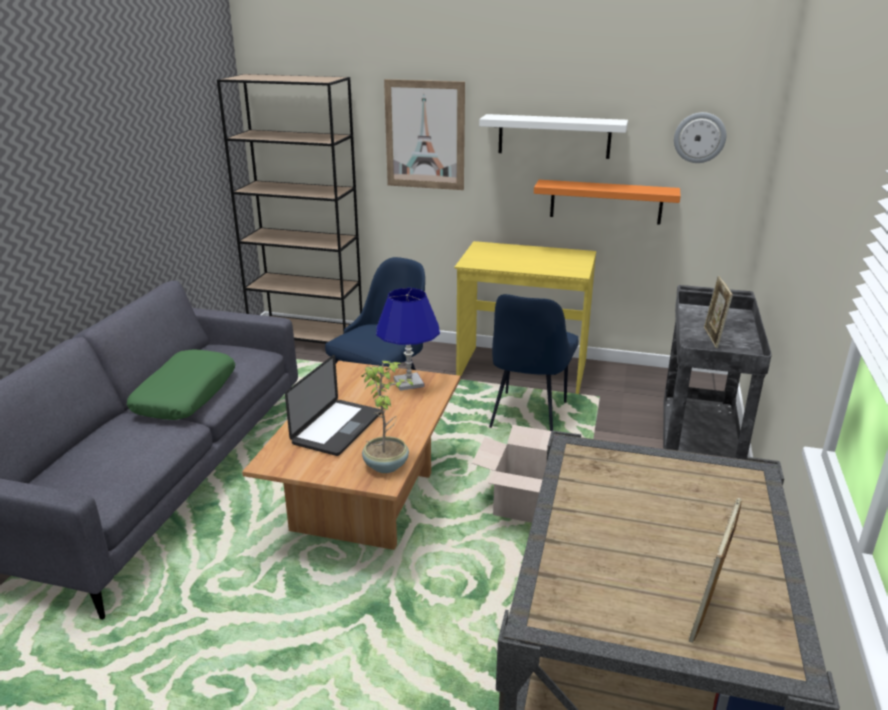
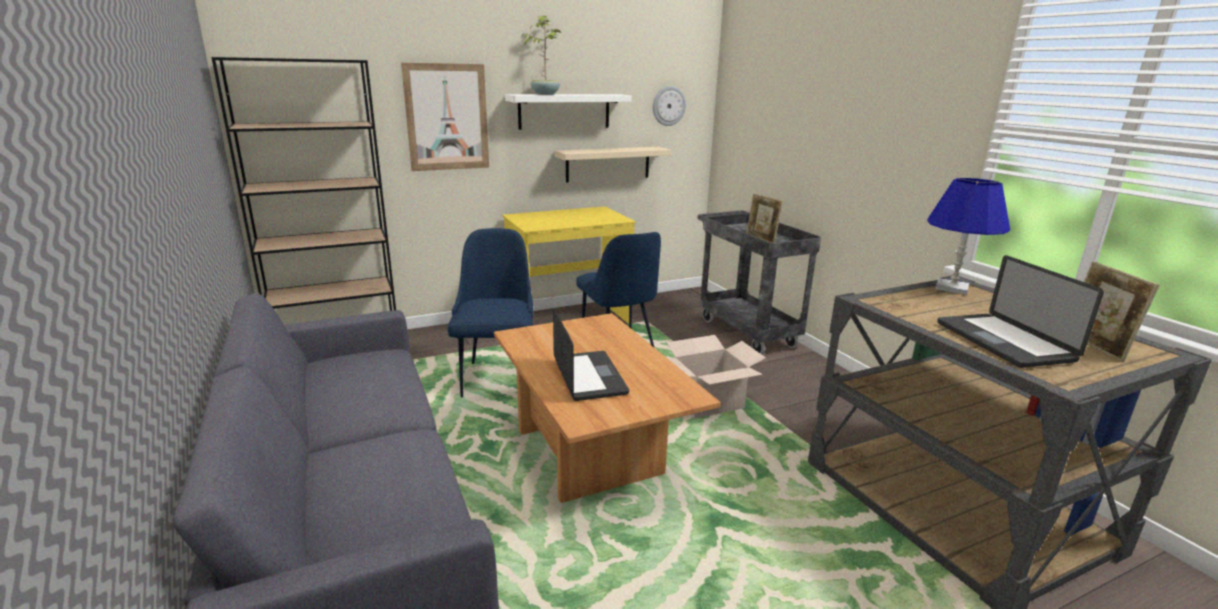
camera: 40 degrees left, 5 degrees down
green pillow [127,349,235,420] -> none
potted plant [361,361,415,473] -> potted plant moved to [522,16,561,95]
blue table lamp [376,288,440,391] -> blue table lamp moved to [927,178,1010,295]
orange shelf [534,180,681,225] -> beige shelf [554,147,672,183]
none -> laptop [937,255,1104,368]

